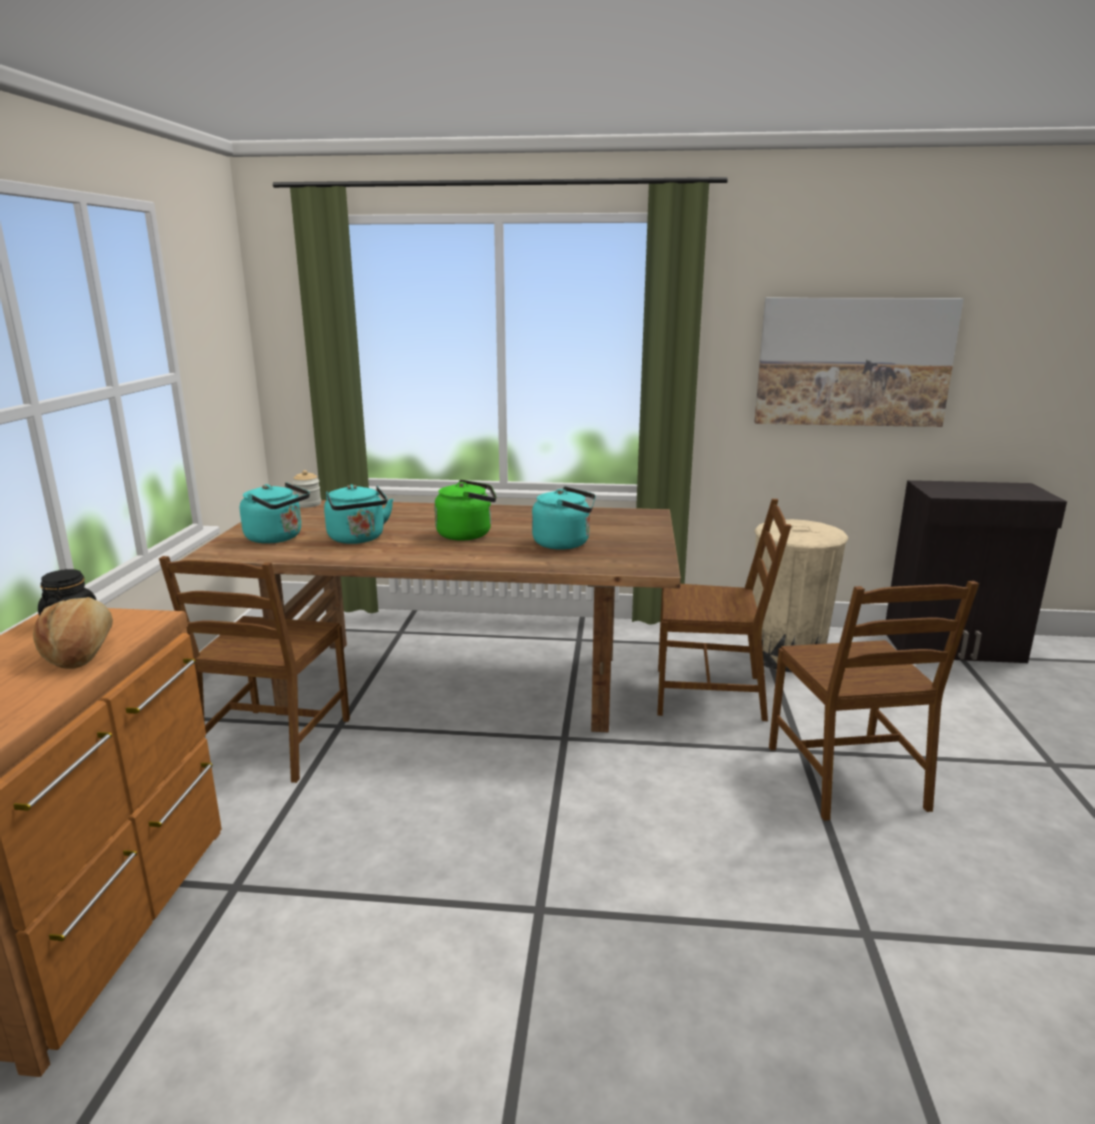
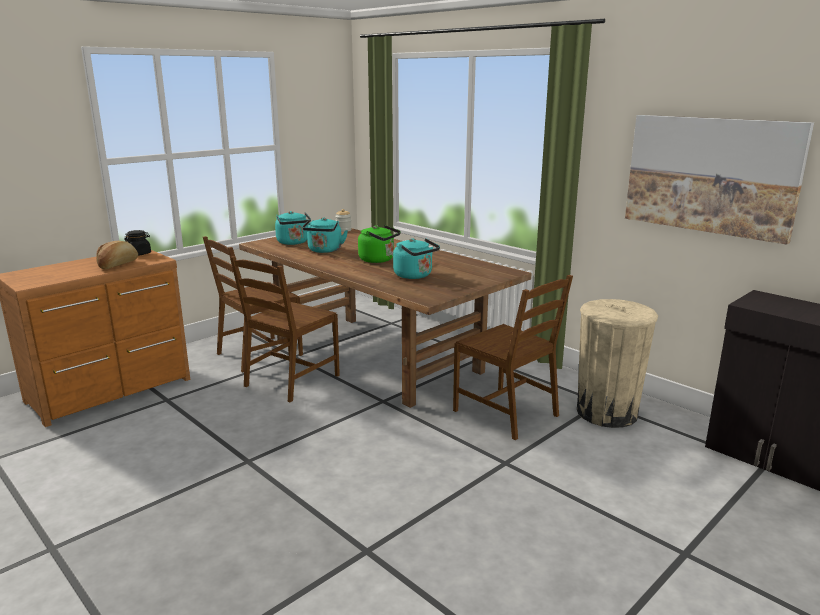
camera: 40 degrees right, 0 degrees up
brown chair [769,581,979,821] -> brown chair moved to [230,256,340,402]

